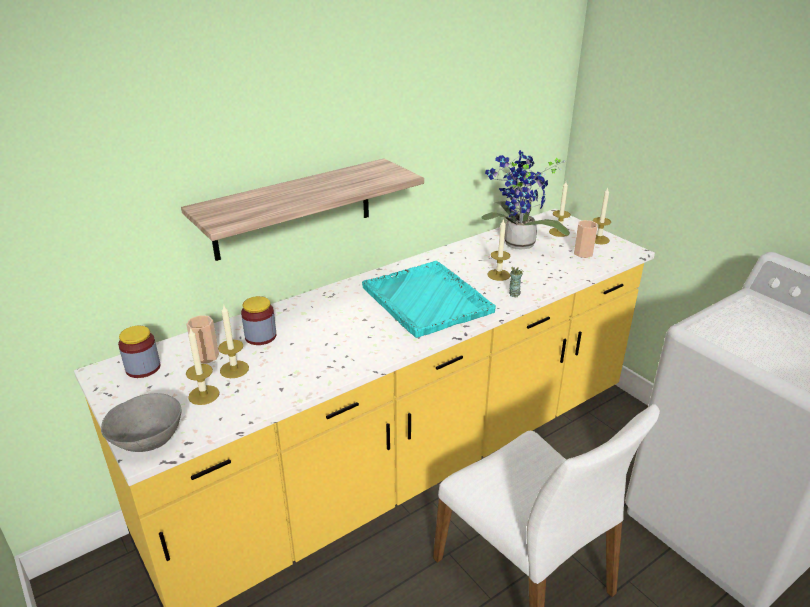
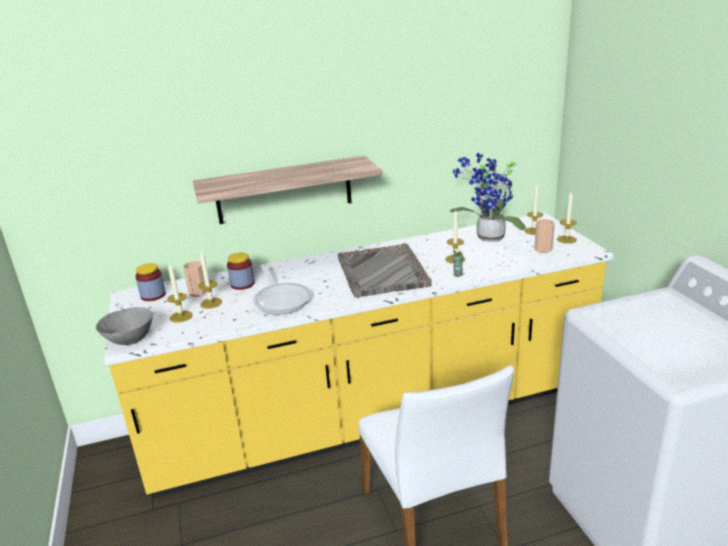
camera: 20 degrees right, 5 degrees down
turquoise tray [362,261,496,338] -> grey tray [338,244,432,297]
none -> frying pan [253,265,311,315]

